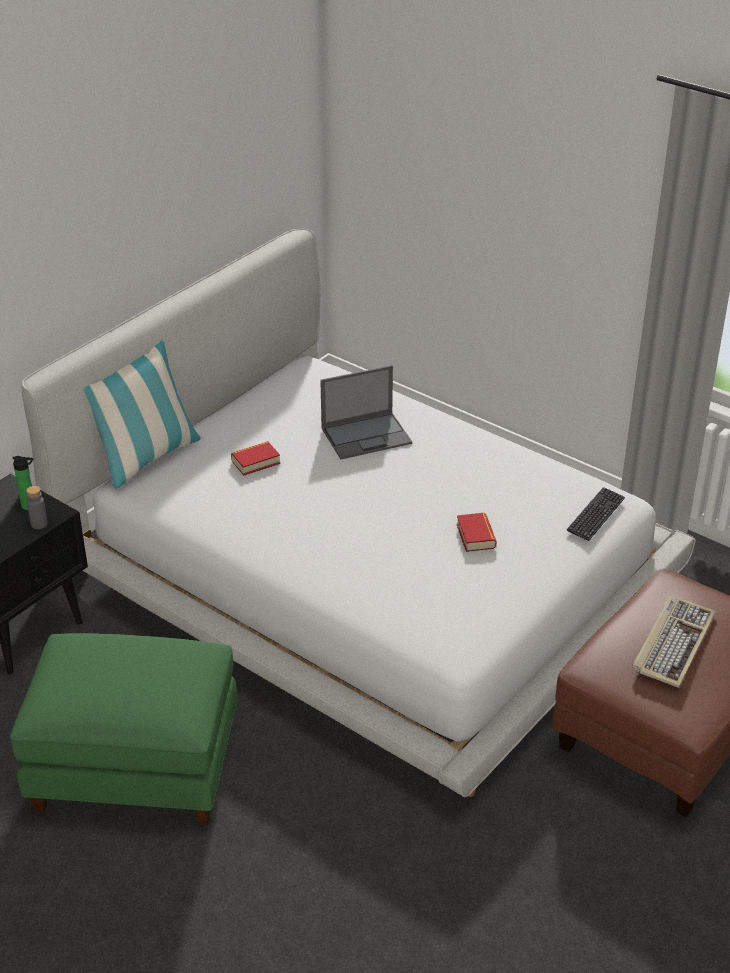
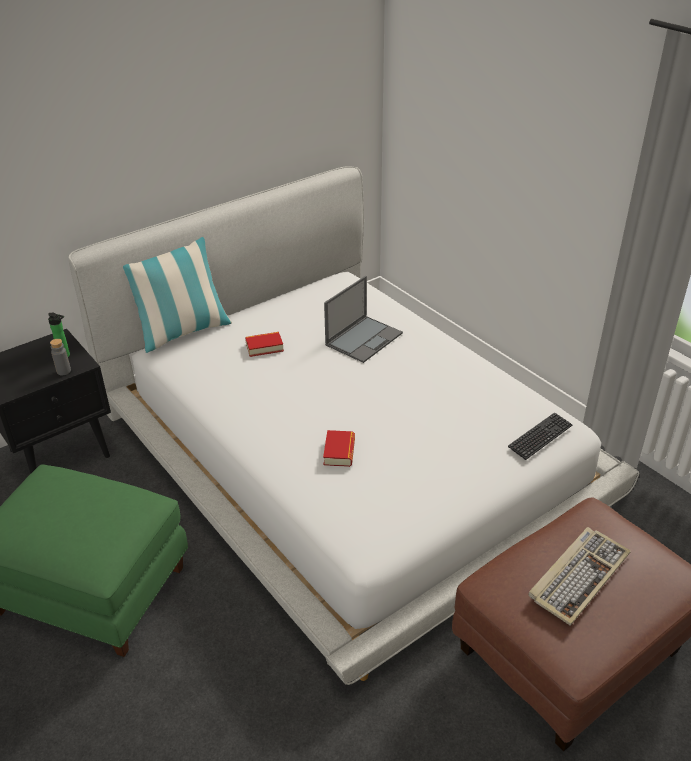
camera: 15 degrees right, 0 degrees up
laptop [320,365,412,459] -> laptop turned 45 degrees counterclockwise [324,276,403,363]
book [456,513,496,552] -> book moved to [323,430,355,467]

